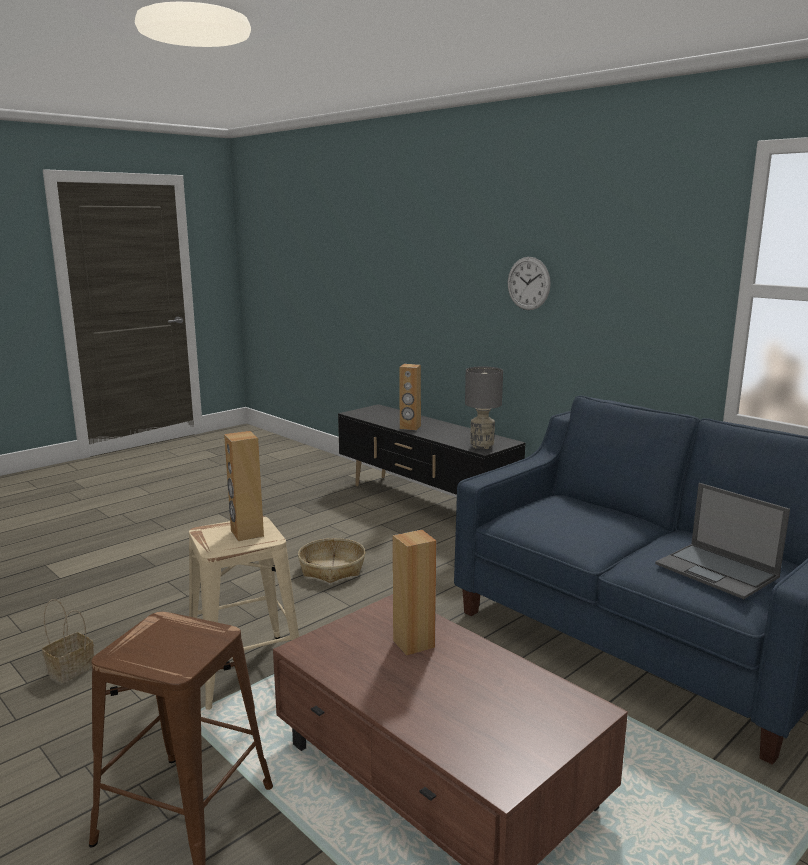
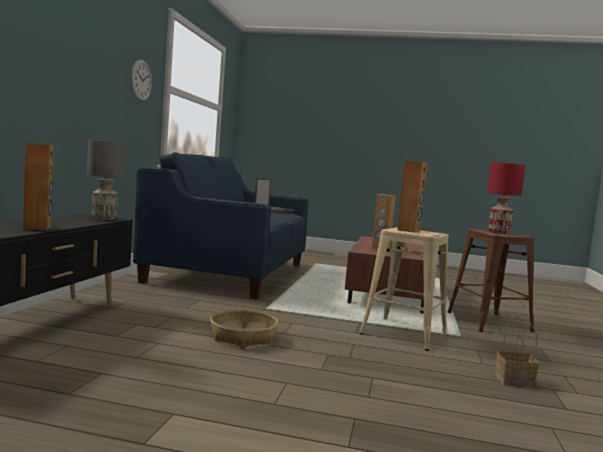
camera: 125 degrees left, 10 degrees down
wall clock [508,257,551,310] -> wall clock moved to [131,60,152,101]
none -> red table lamp [487,162,525,234]

